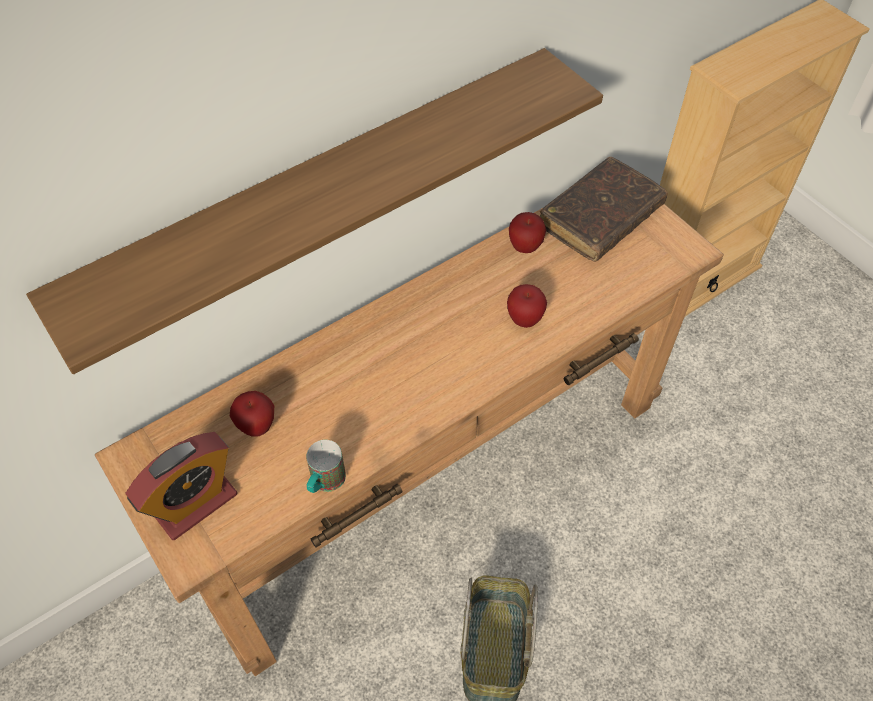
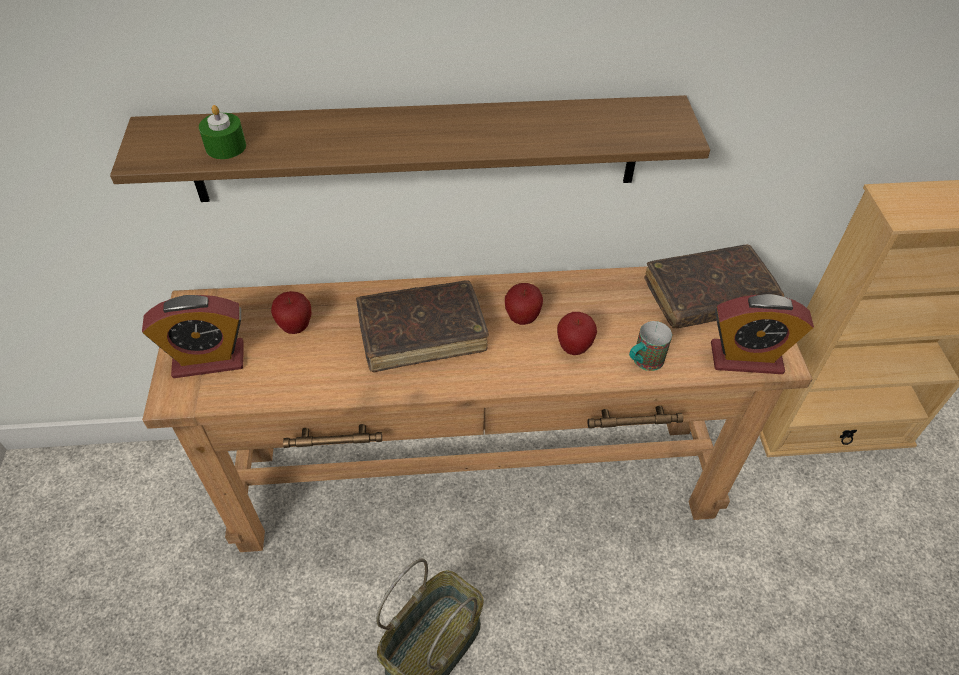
camera: 30 degrees right, 5 degrees down
mug [306,440,346,493] -> mug moved to [629,321,672,371]
apple [509,212,546,253] -> apple moved to [505,283,543,325]
none -> green candle [199,105,246,159]
none -> brown book [356,280,489,373]
none -> alarm clock [711,294,814,374]

